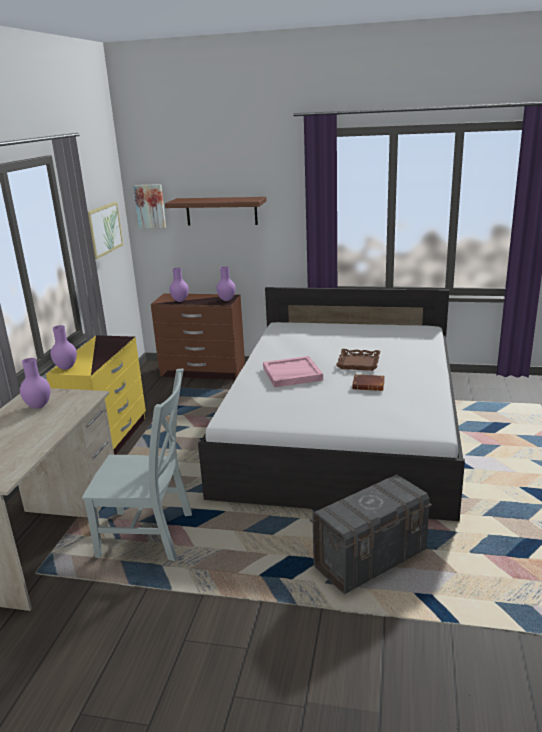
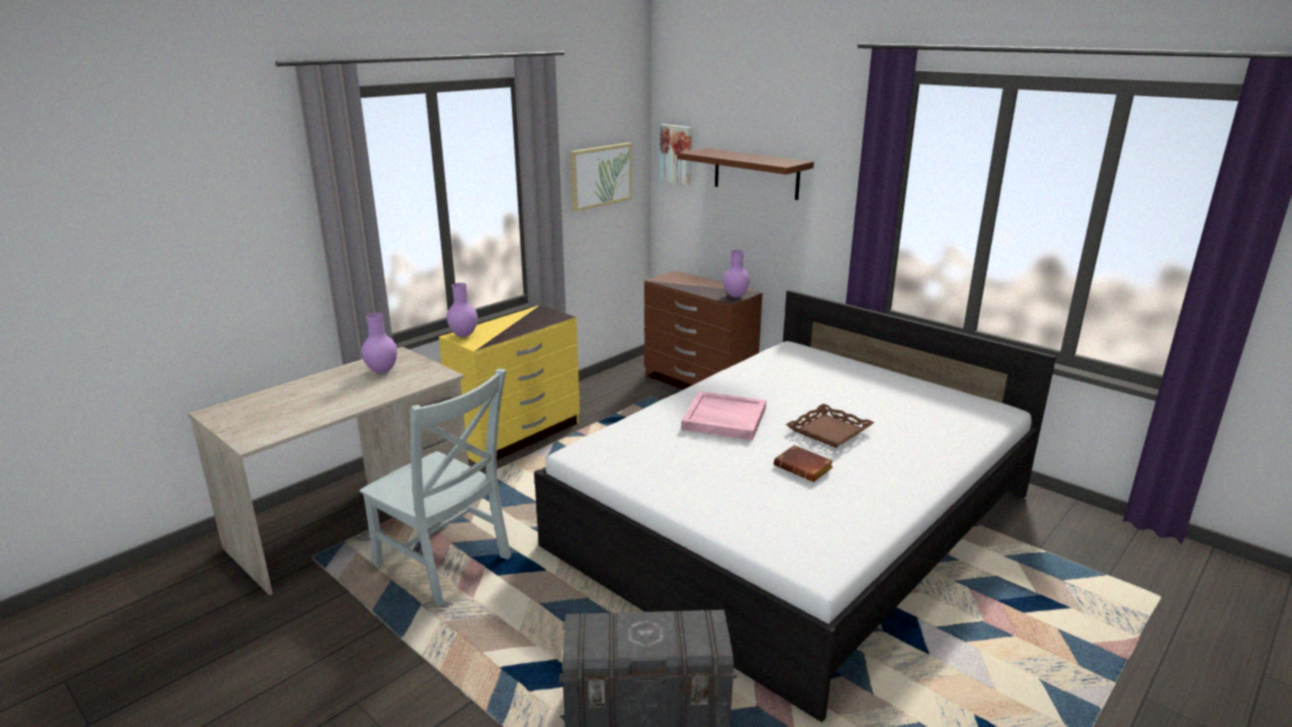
camera: 30 degrees right, 0 degrees up
purple vase [169,268,189,302] -> none

